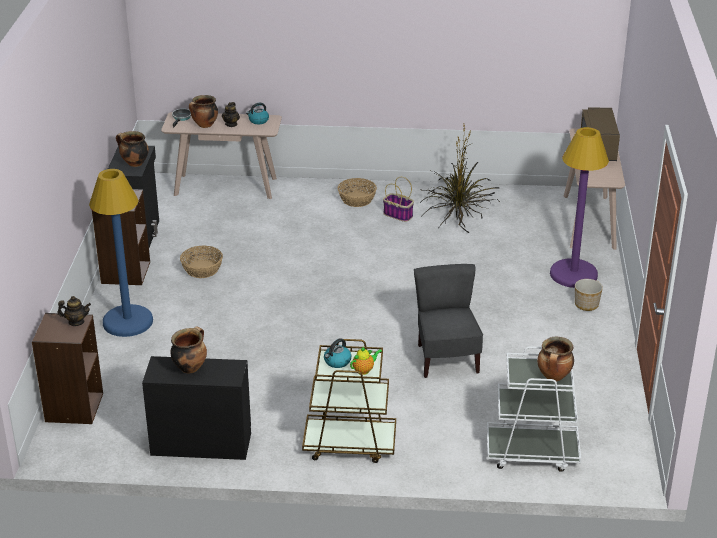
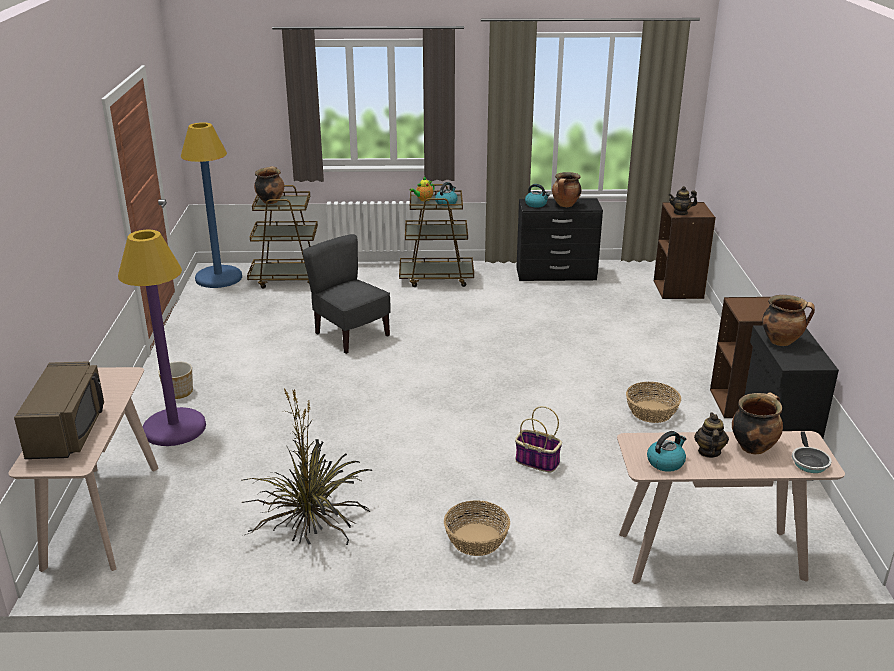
camera: 175 degrees right, 5 degrees down
blue floor lamp [89,169,153,337] -> blue floor lamp moved to [181,122,242,288]
basket [383,177,414,222] -> basket moved to [515,406,562,472]
grey chair [414,264,483,378] -> grey chair turned 150 degrees clockwise [302,234,390,354]
white cart [487,346,581,472] -> brown cart [247,185,318,288]
none -> kettle [525,184,550,208]

